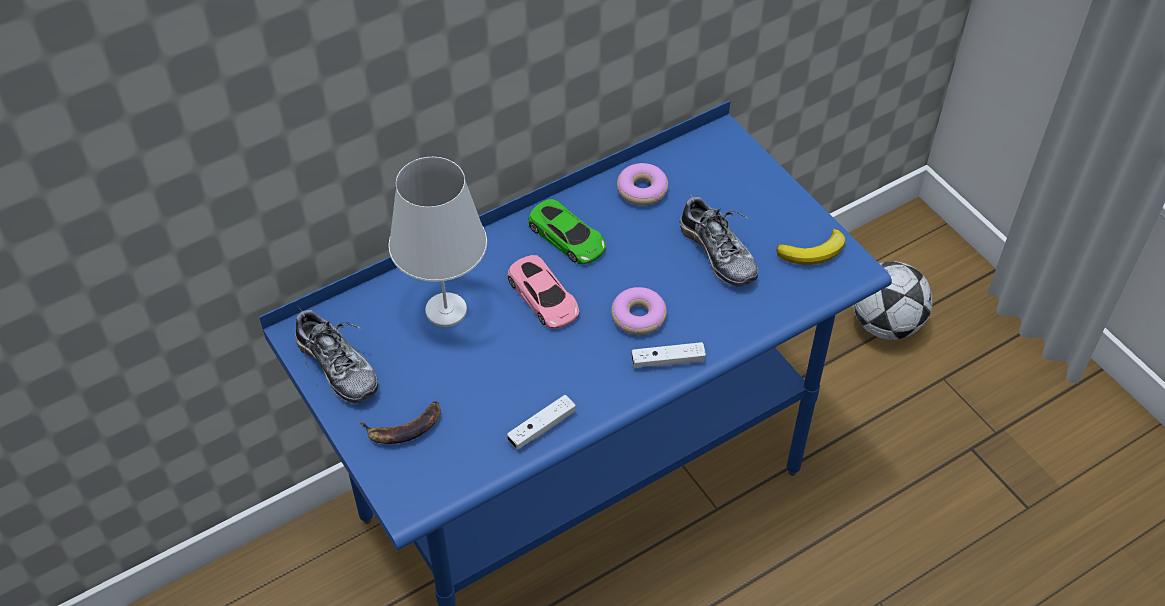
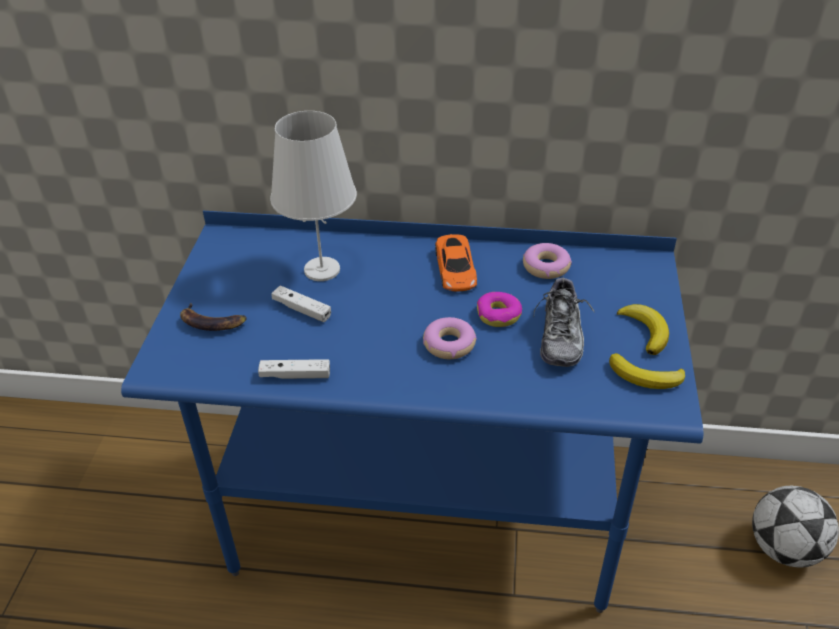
camera: 40 degrees right, 10 degrees down
shoe [295,309,378,403] -> none
pink toy car [507,255,580,328] -> none
green toy car [528,199,606,264] -> orange toy car [435,234,477,292]
white game controller [632,342,706,368] -> white game controller moved to [271,286,331,322]
none -> donut [477,292,522,327]
none -> banana [617,304,669,355]

